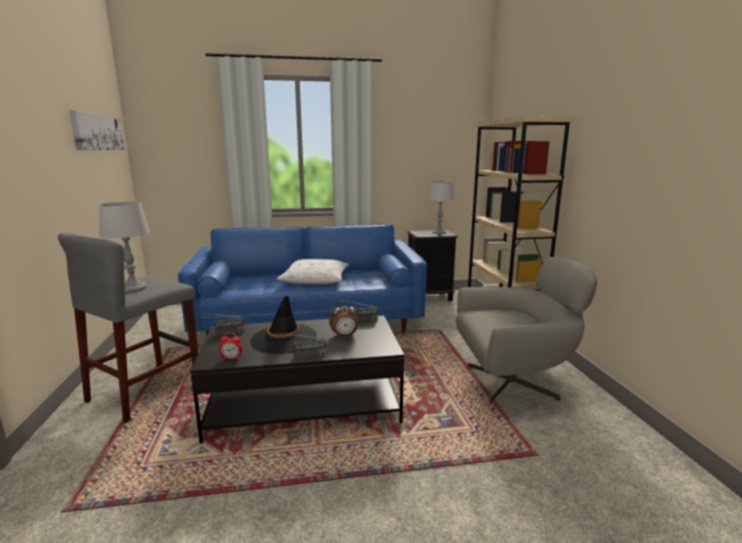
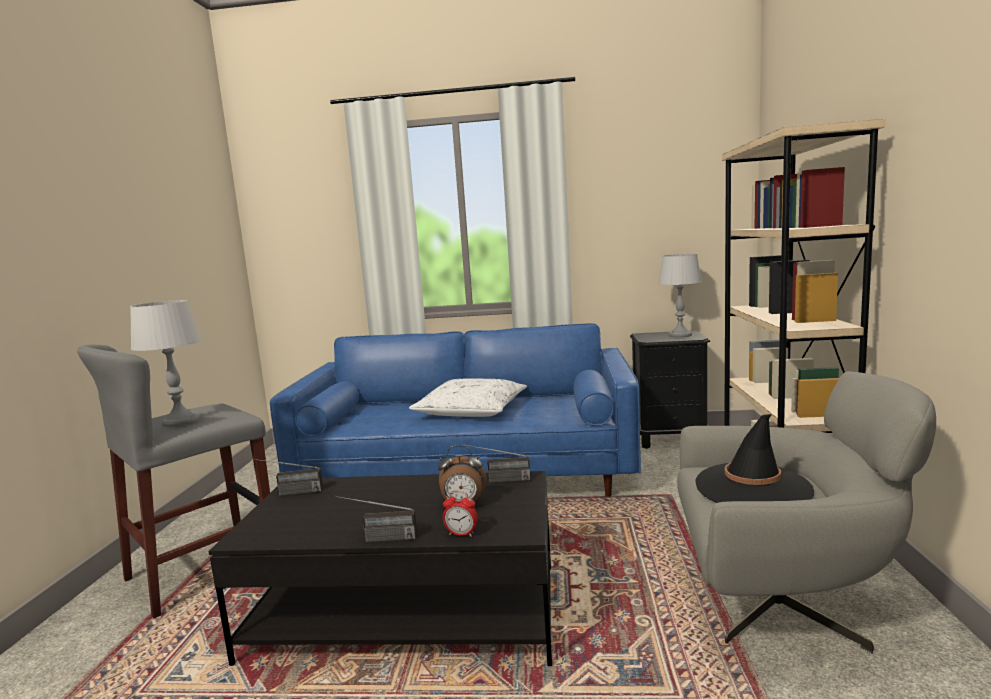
camera: 15 degrees right, 5 degrees down
picture [69,110,124,150] -> none
alarm clock [219,333,242,360] -> alarm clock moved to [443,491,478,536]
black hat [250,296,317,354] -> black hat moved to [695,414,814,503]

